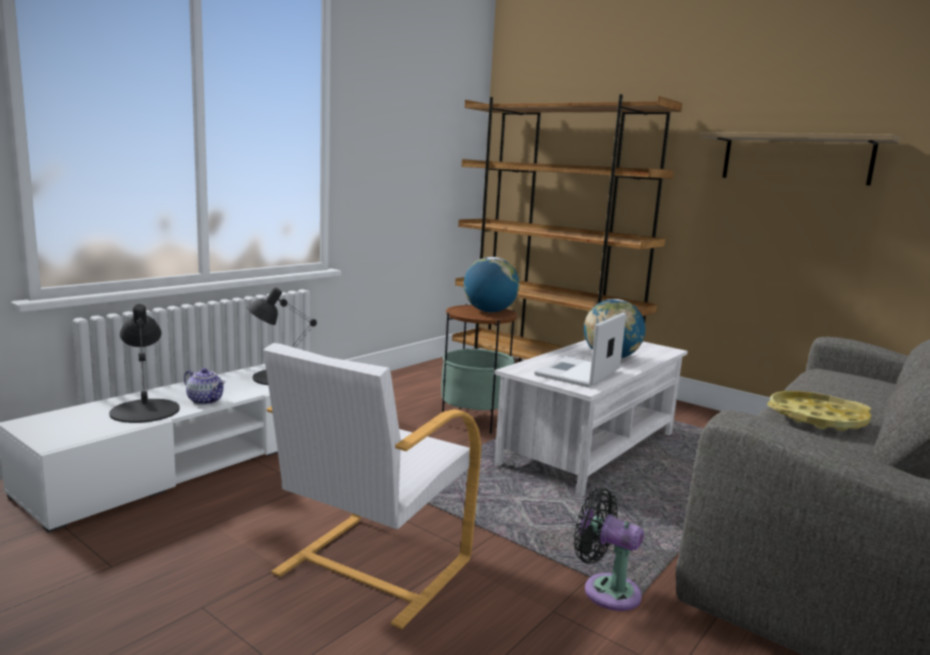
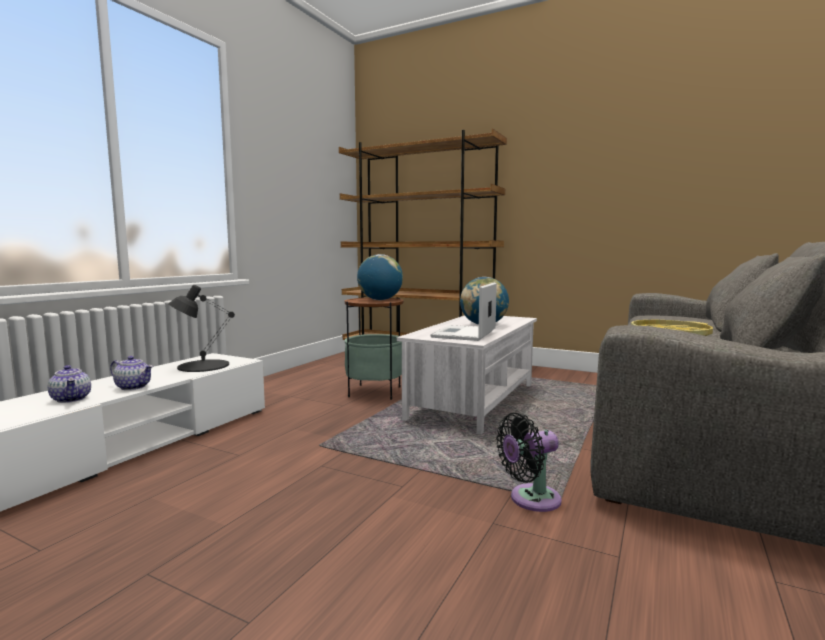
camera: 10 degrees left, 5 degrees down
black table lamp [109,304,180,423] -> teapot [48,365,91,403]
white armchair [263,343,481,629] -> none
black fan [574,488,644,611] -> black fan turned 45 degrees counterclockwise [496,413,561,512]
shelf [699,132,900,186] -> none

